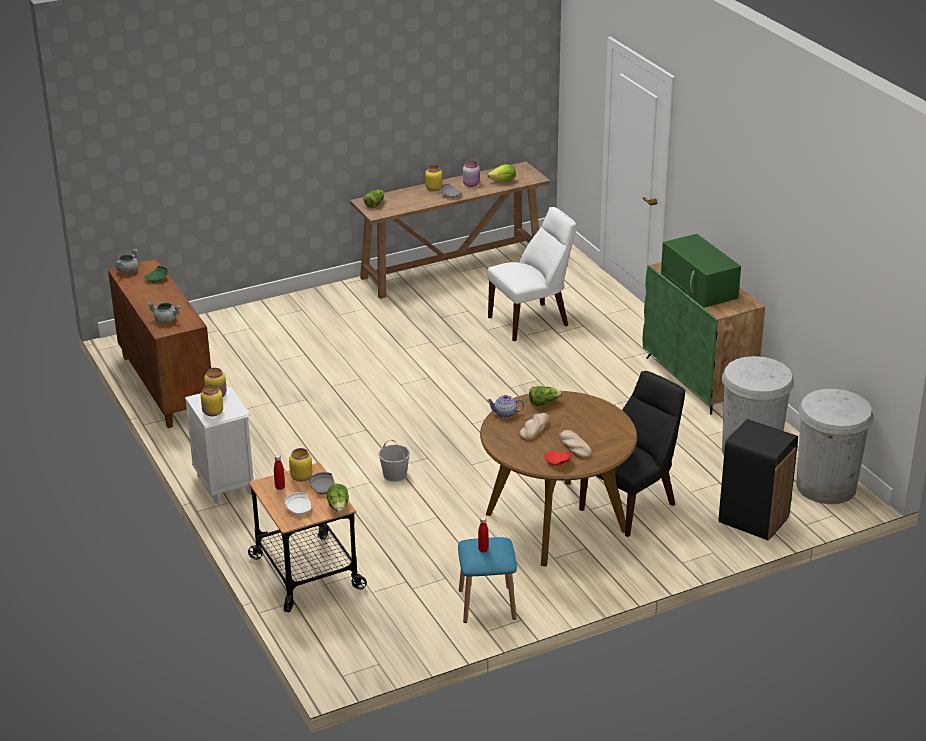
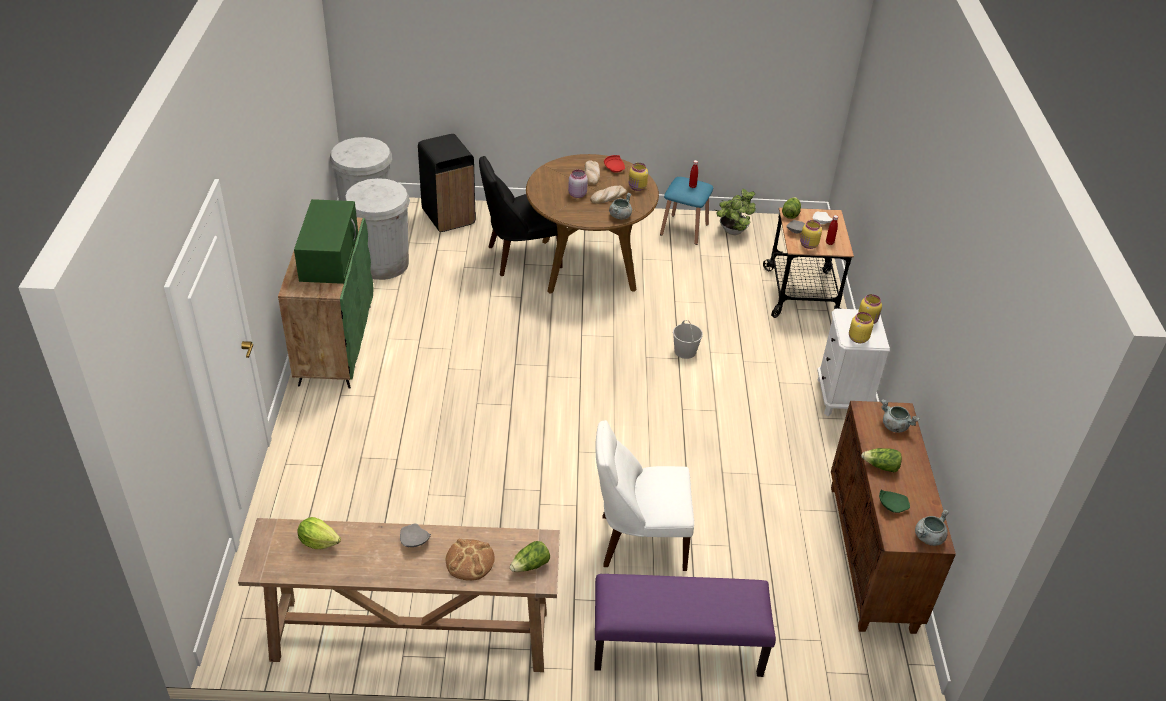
camera: 155 degrees left, 10 degrees up
yellow jar [425,165,443,191] -> yellow jar moved to [629,163,648,191]
pink jar [463,161,480,187] -> pink jar moved to [568,170,588,198]
white chair [487,207,576,341] -> white chair moved to [595,420,694,571]
teapot [487,395,524,418] -> grey cooking pot [609,193,632,219]
lettuce [529,386,562,406] -> lettuce moved to [861,448,902,473]
none -> bread [446,538,495,581]
none -> purple bench [594,574,776,677]
none -> potted plant [716,189,756,235]

